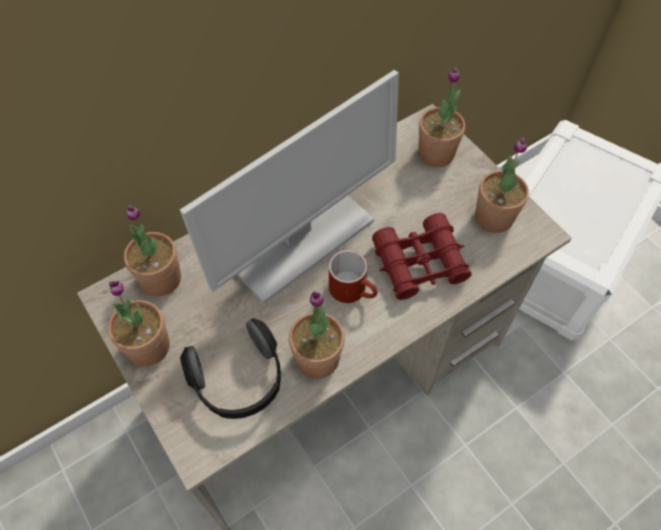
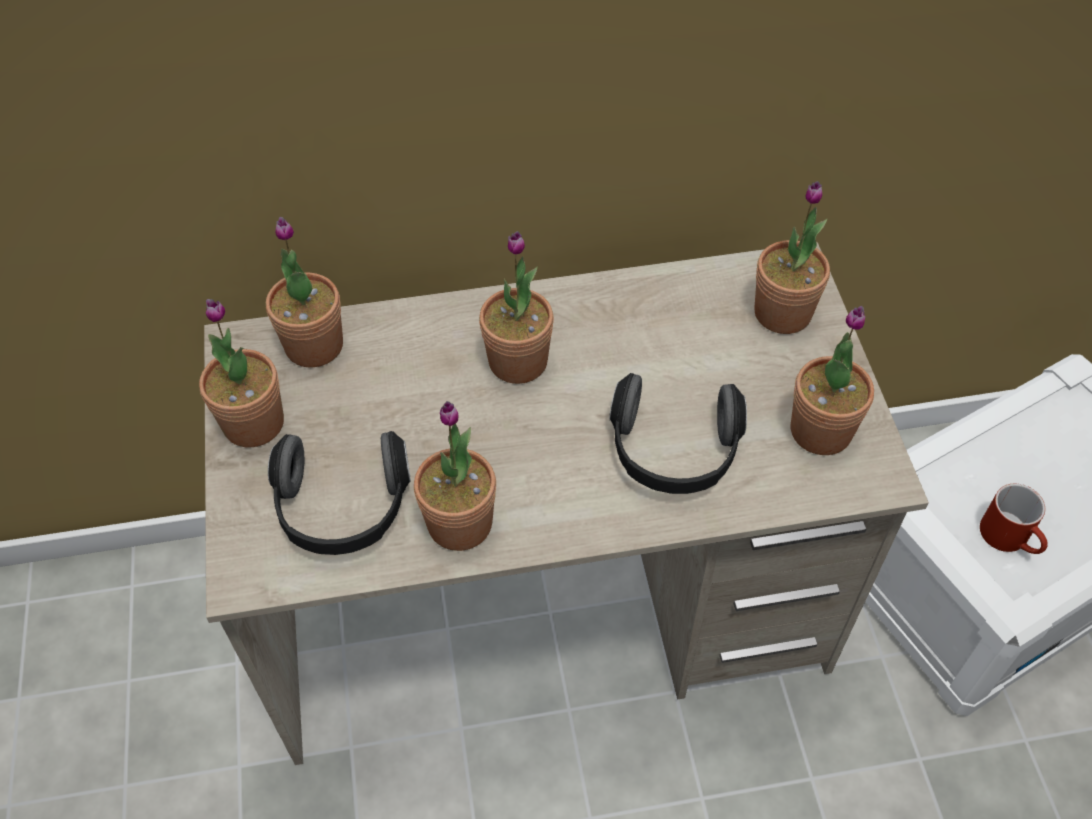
camera: 25 degrees right, 5 degrees down
monitor [180,70,399,304] -> potted plant [479,231,554,384]
red mug [329,250,378,303] -> red mug moved to [980,484,1048,554]
red binoculars [372,213,472,300] -> headphones [609,373,747,494]

